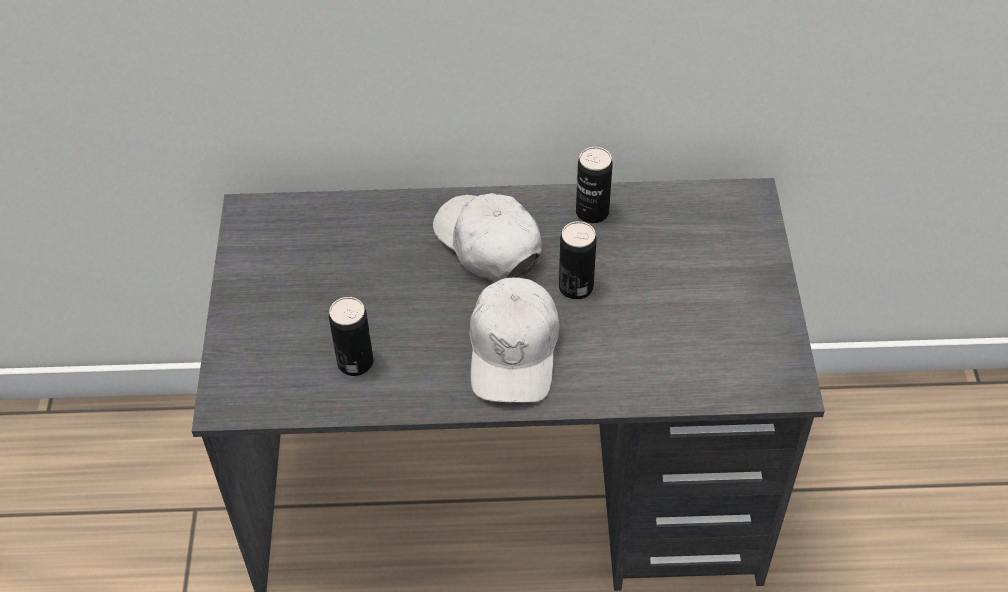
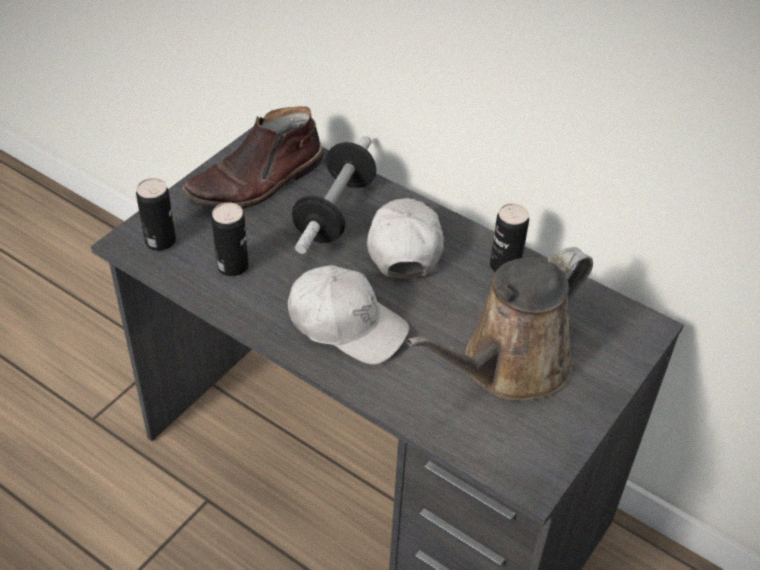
camera: 35 degrees right, 5 degrees down
white cap [469,277,559,403] -> white cap turned 105 degrees counterclockwise [288,265,409,365]
can [559,221,597,299] -> can moved to [136,178,176,251]
none -> brown boot [181,107,324,209]
none -> dumbbell [292,136,376,254]
none -> brown watering can [406,247,593,401]

